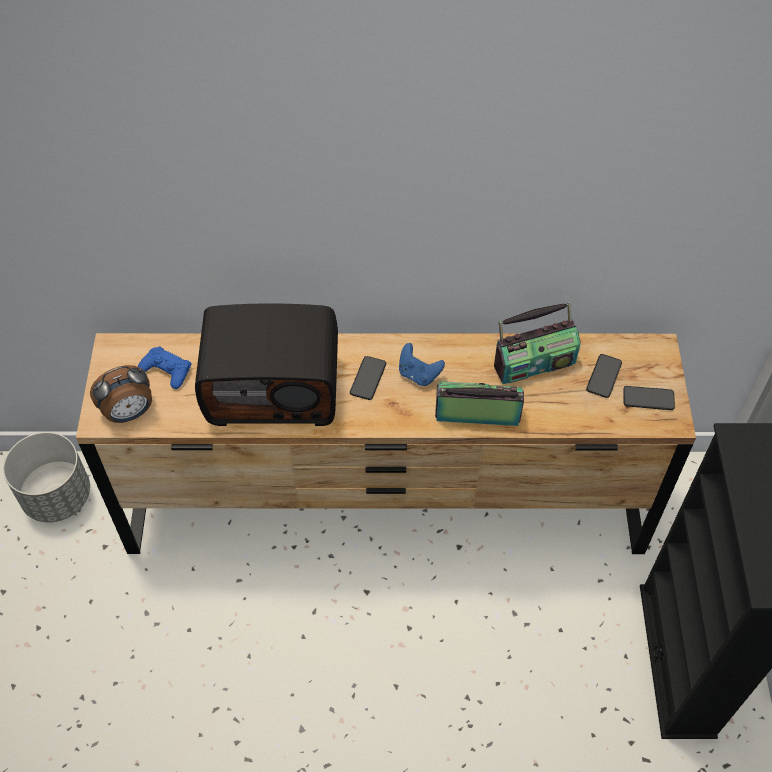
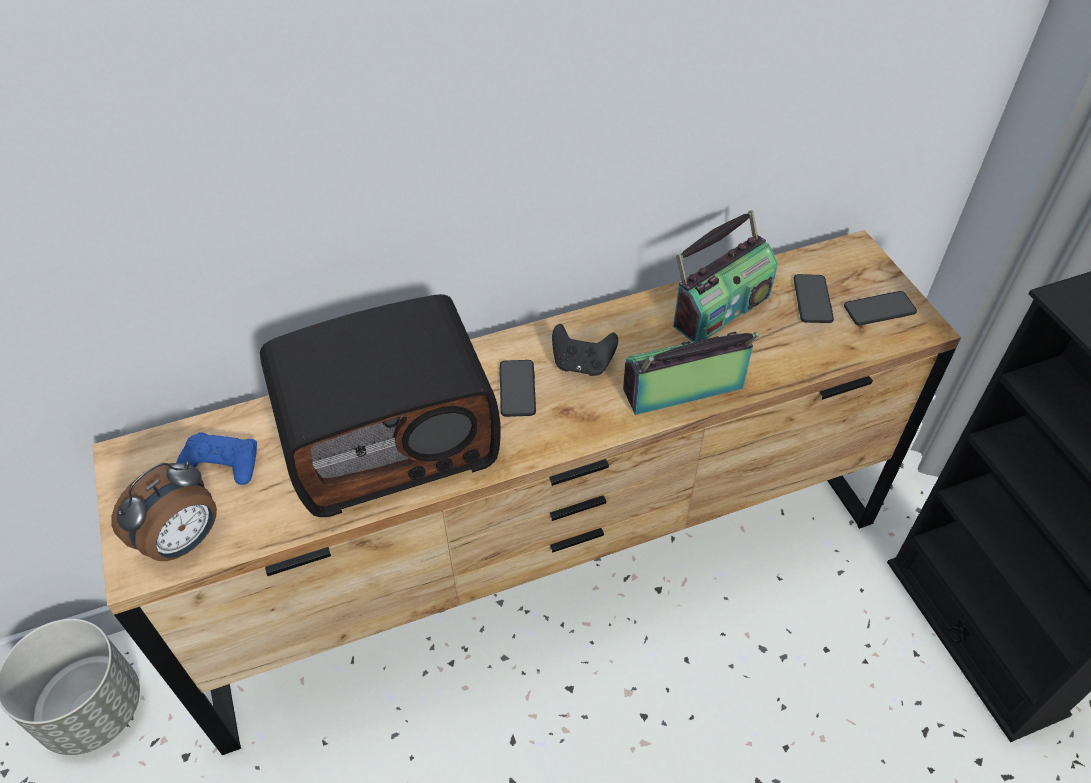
camera: 20 degrees left, 5 degrees down
blue game controller [399,343,445,386] -> black game controller [552,324,618,376]

